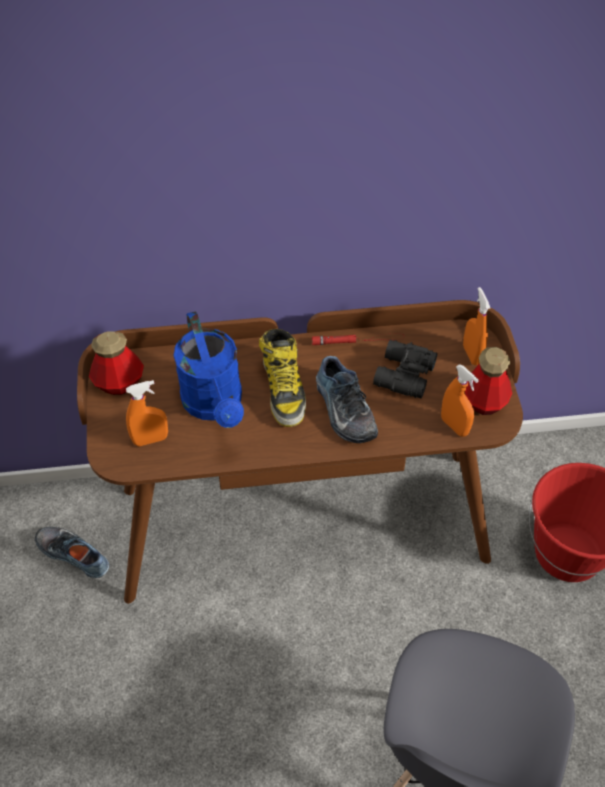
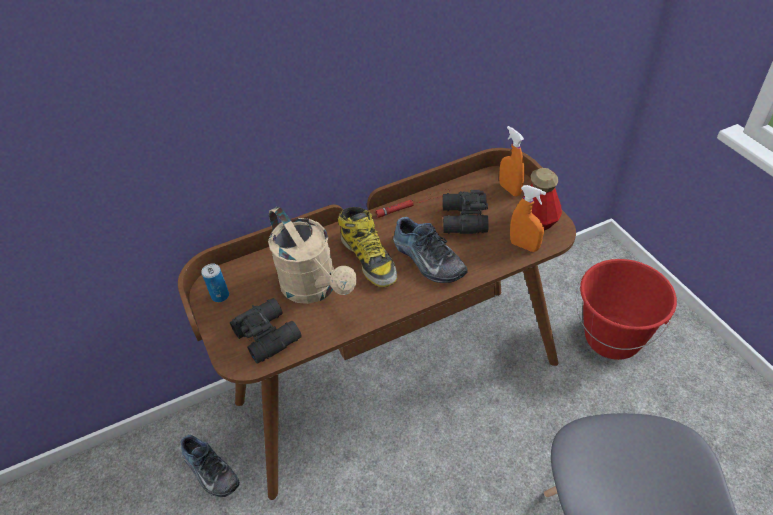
camera: 15 degrees left, 5 degrees down
shoe [35,527,109,578] -> shoe turned 150 degrees counterclockwise [181,435,240,497]
bottle [89,331,144,395] -> can [201,264,229,302]
orange spray bottle [126,380,168,446] -> black binoculars [230,298,302,364]
blue watering can [174,311,244,428] -> beige watering can [268,207,357,304]

